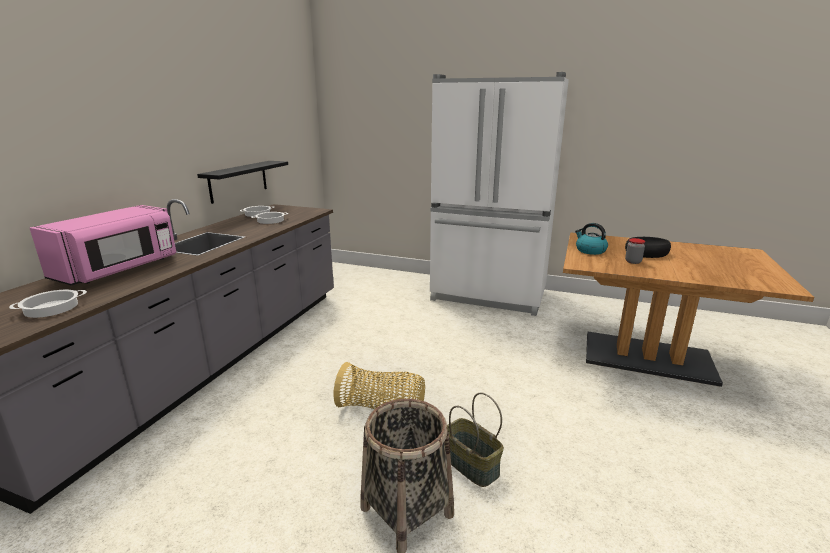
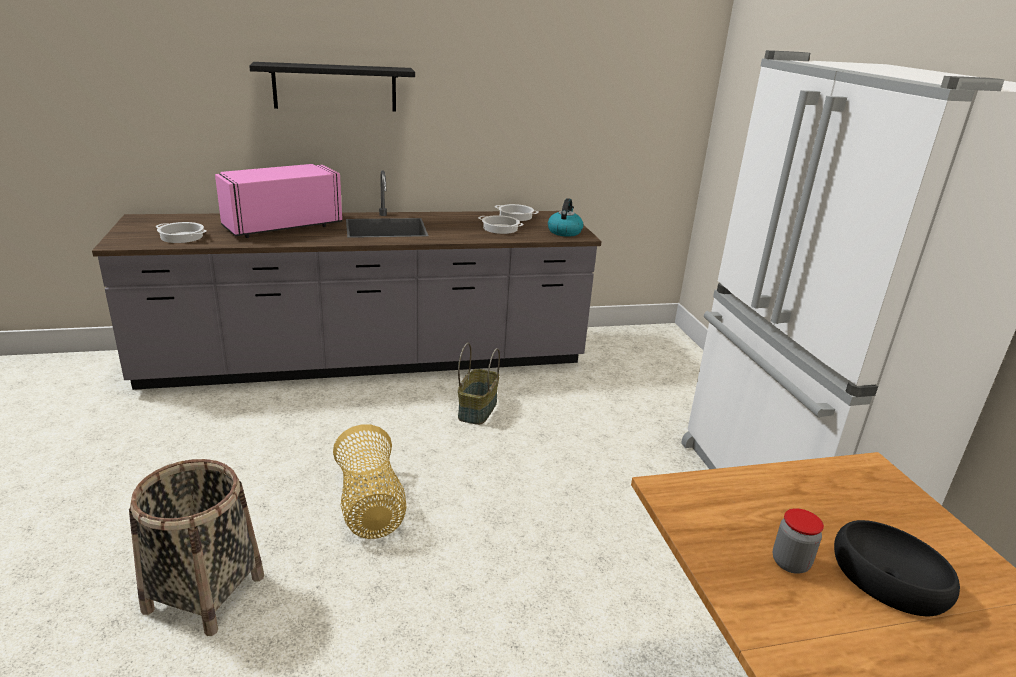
camera: 55 degrees right, 5 degrees up
pink microwave [30,205,176,286] -> pink microwave turned 150 degrees clockwise [215,164,342,238]
black shelf [197,161,288,204] -> black shelf moved to [249,62,415,112]
basket [447,392,504,487] -> basket moved to [458,343,500,425]
kettle [575,223,608,255] -> kettle moved to [548,198,583,237]

